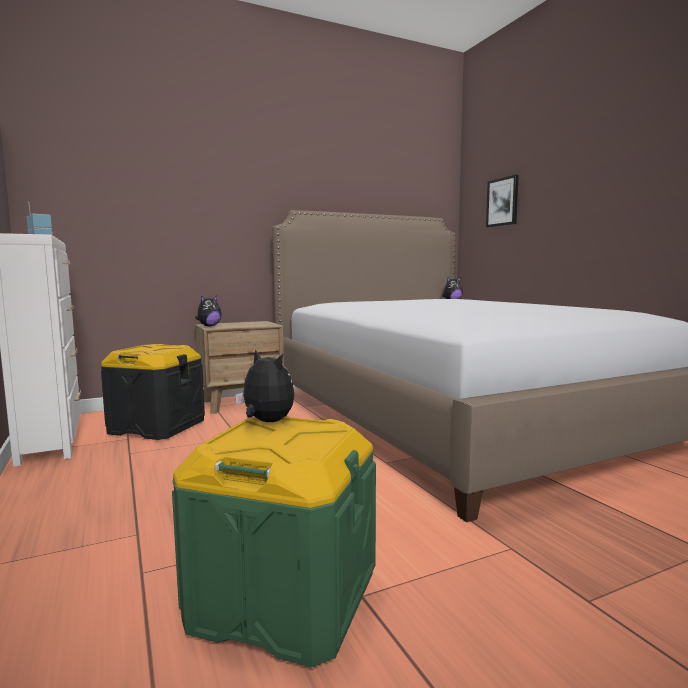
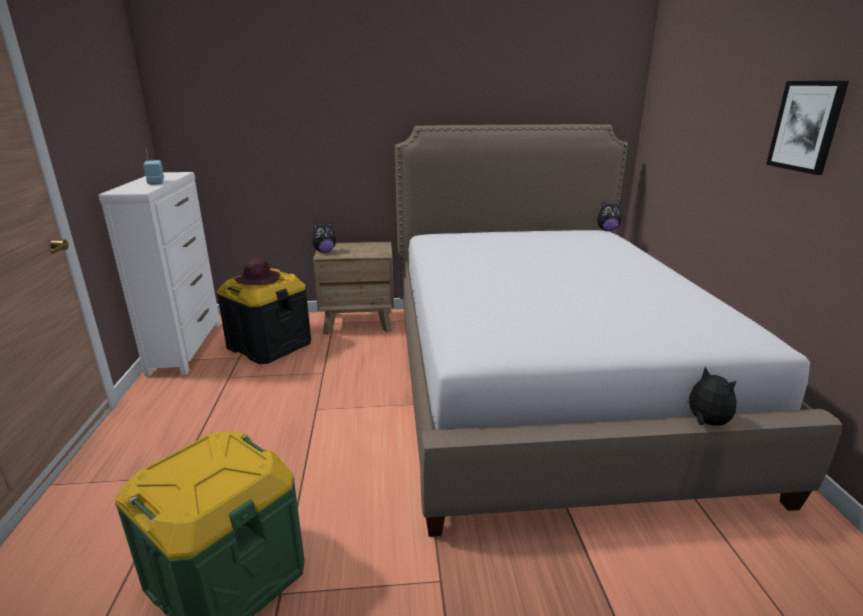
camera: 20 degrees right, 15 degrees up
plush toy [235,350,295,422] -> plush toy moved to [687,366,737,426]
picture [486,175,519,228] -> picture moved to [766,81,849,175]
none -> purple hat [234,258,281,285]

